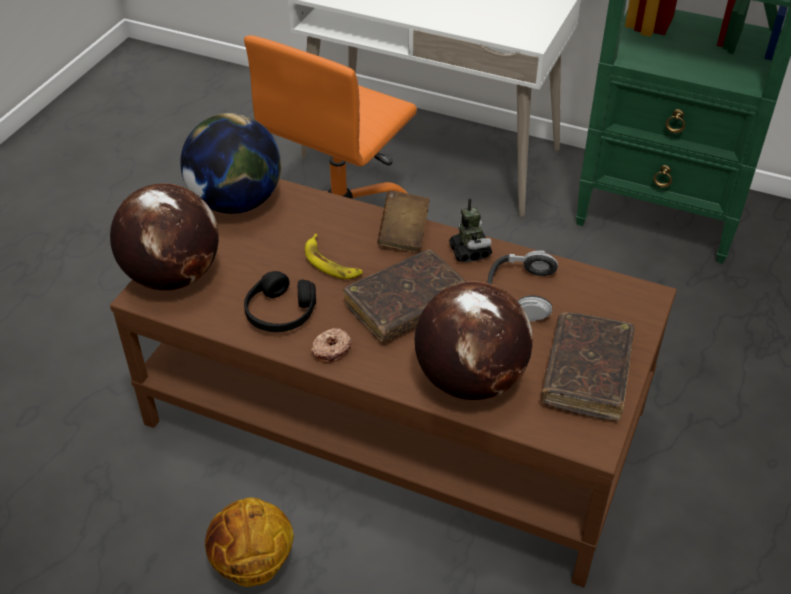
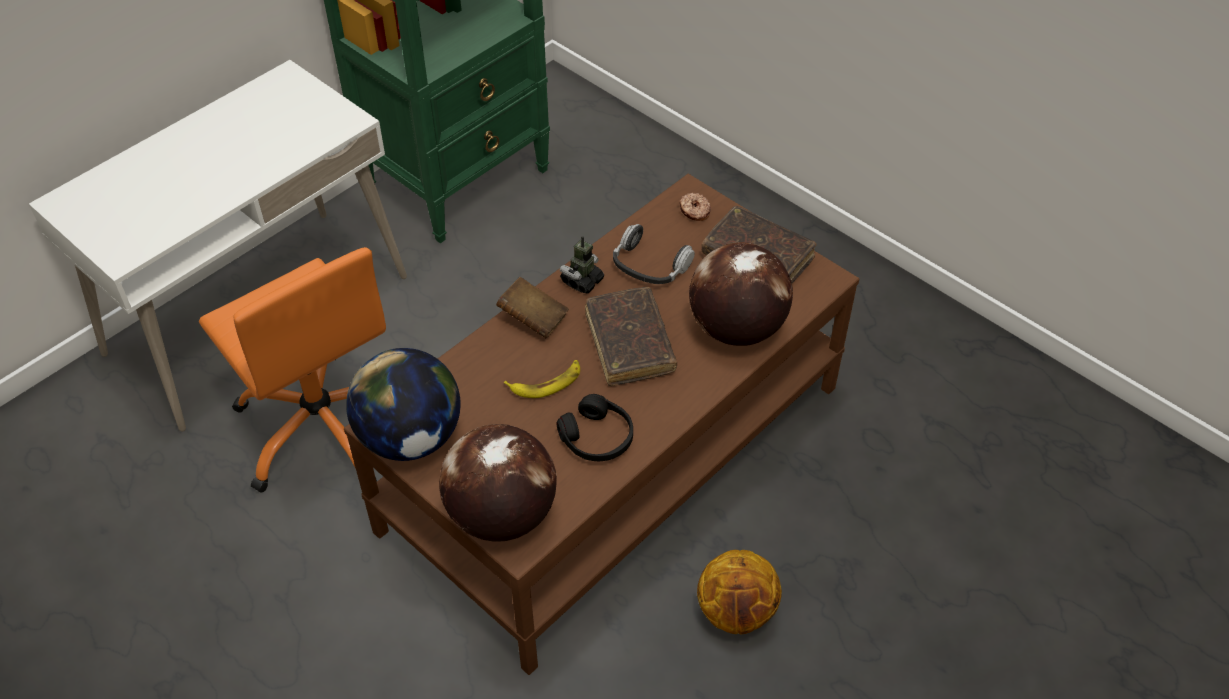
camera: 70 degrees left, 5 degrees up
donut [311,328,352,363] -> donut moved to [679,193,711,221]
toy robot [449,198,492,262] -> toy robot turned 60 degrees counterclockwise [560,236,604,293]

